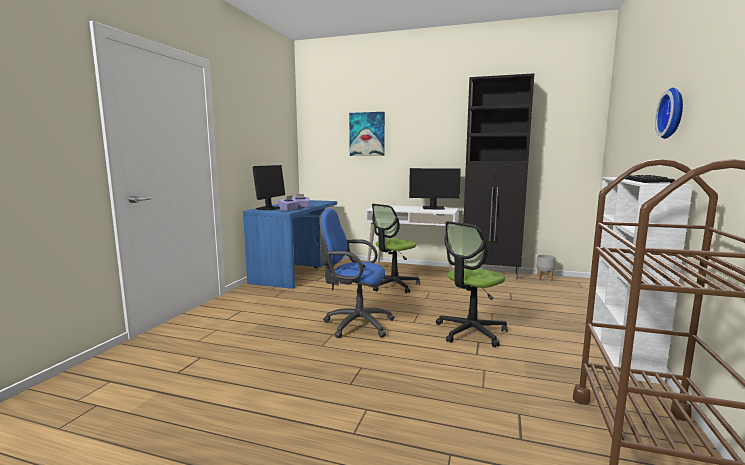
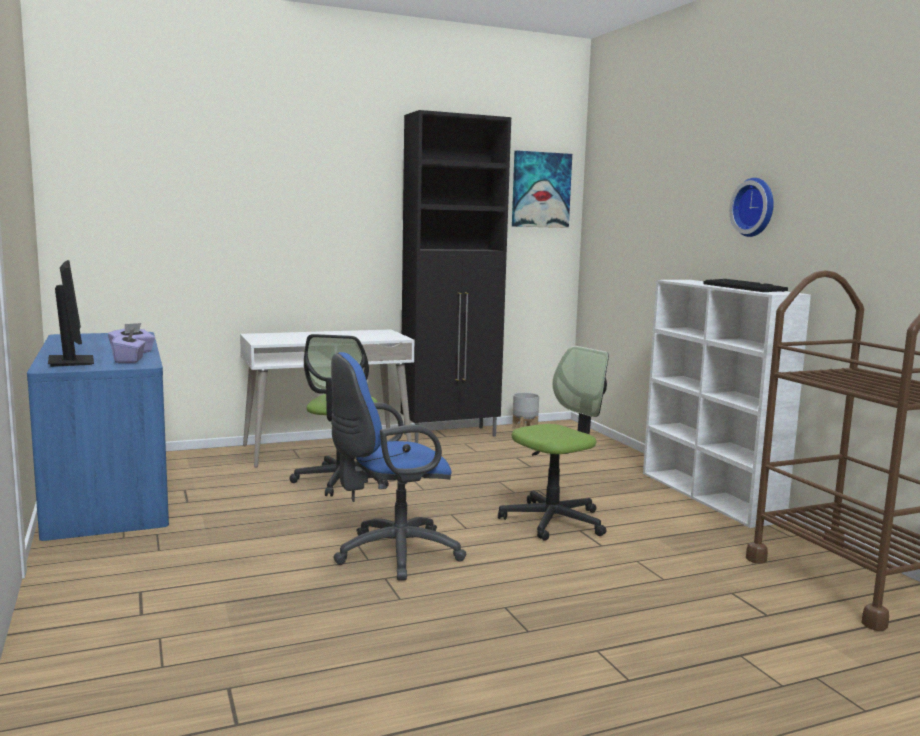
camera: 40 degrees left, 0 degrees up
picture [349,112,385,156] -> picture moved to [512,151,572,228]
monitor [409,168,461,209] -> none
office chair [436,221,508,347] -> office chair turned 135 degrees counterclockwise [498,346,609,541]

